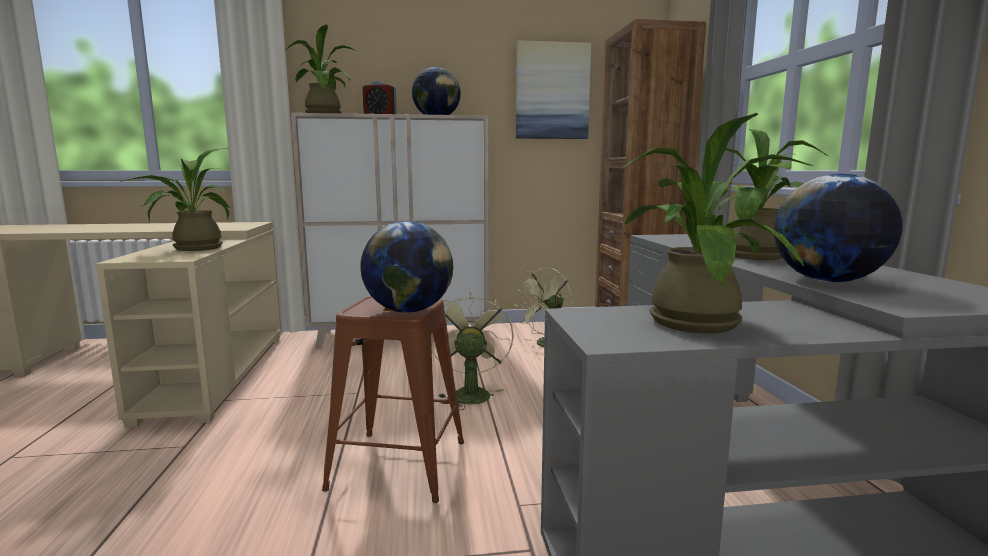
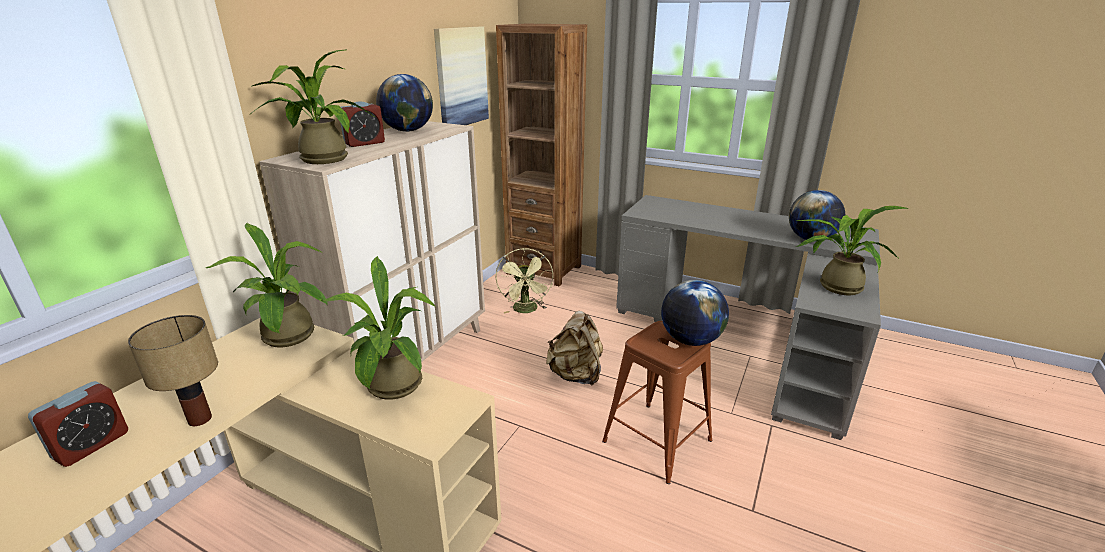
camera: 55 degrees left, 15 degrees up
green fan [431,292,514,410] -> beige backpack [546,311,603,386]
potted plant [699,129,828,260] -> potted plant moved to [206,223,328,347]
none -> alarm clock [28,381,128,467]
none -> table lamp [128,315,218,426]

